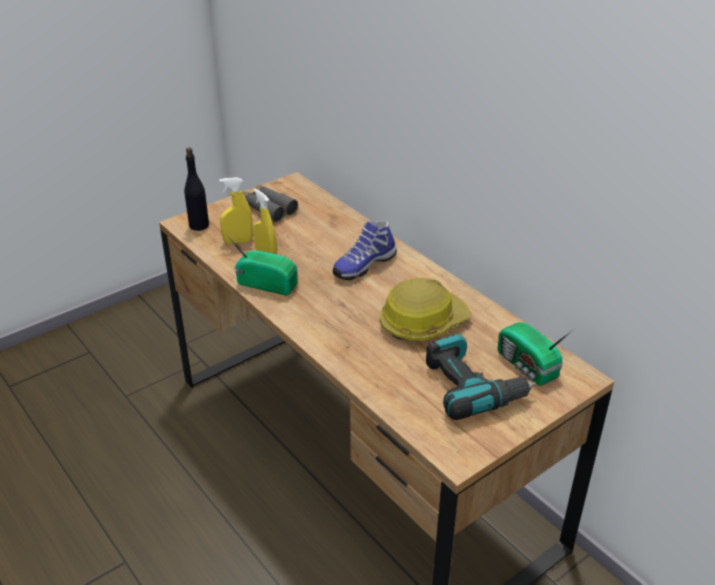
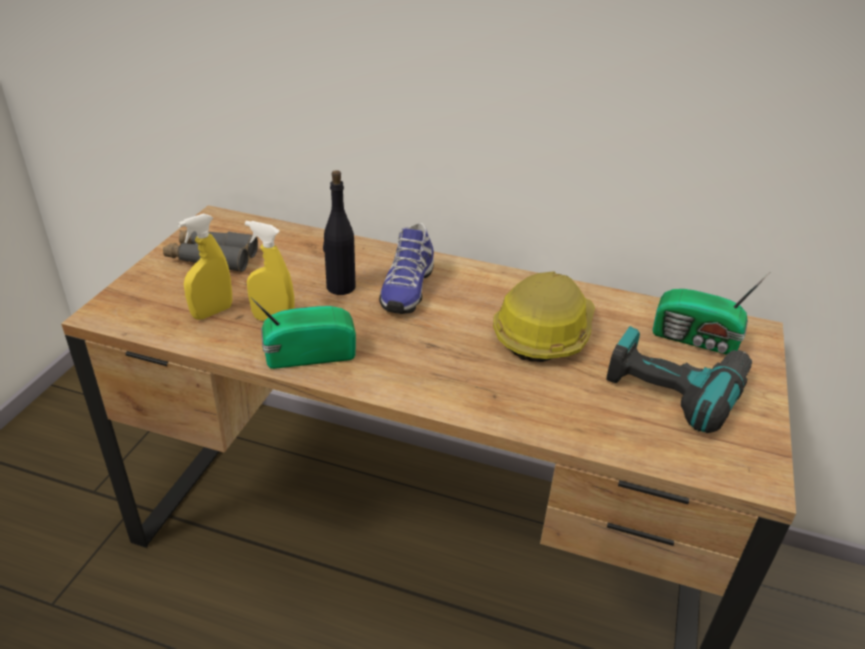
camera: 35 degrees left, 0 degrees up
black bottle [184,147,209,231] -> black bottle moved to [323,170,356,295]

